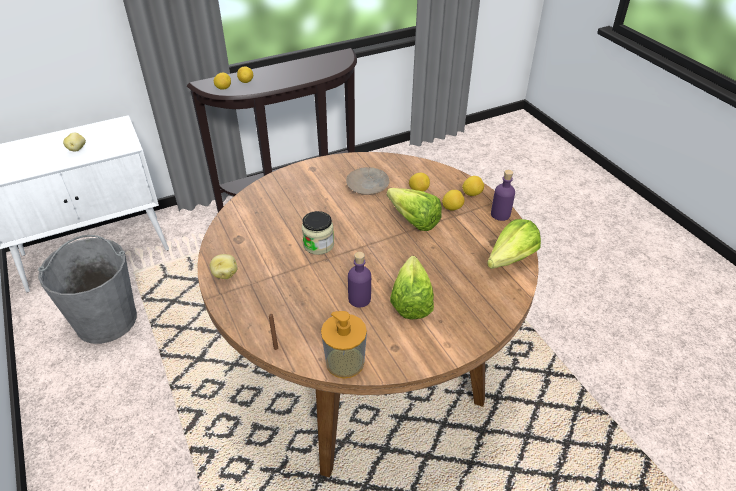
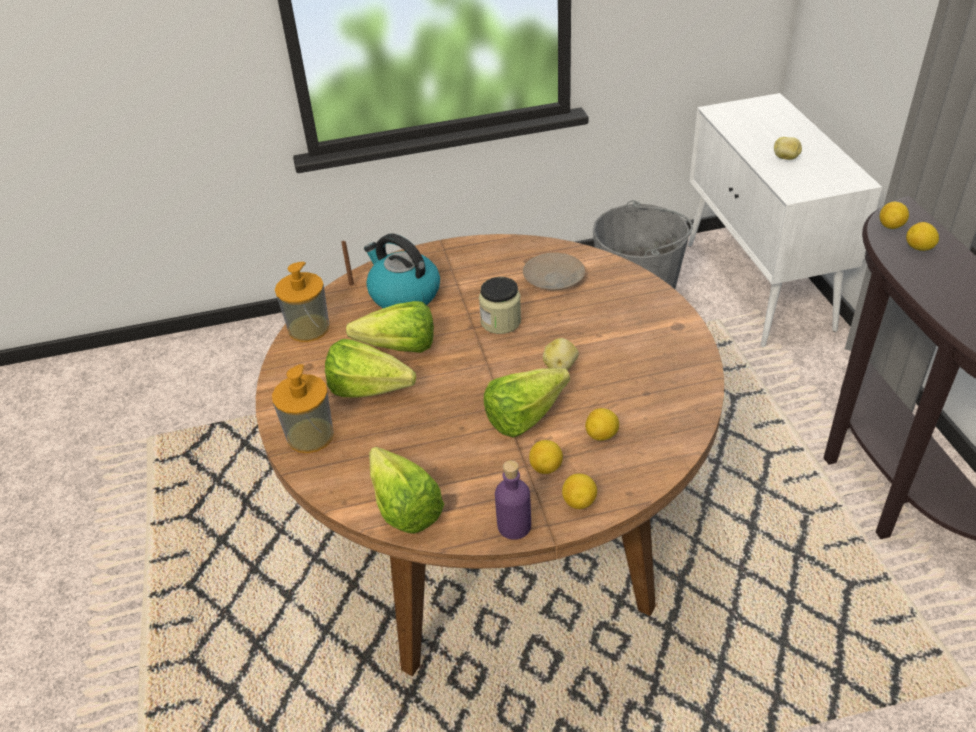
camera: 105 degrees right, 0 degrees up
potato [210,254,238,279] -> potato moved to [543,338,579,370]
beige plate [346,167,390,195] -> beige plate moved to [523,253,585,290]
purple bottle [348,252,371,308] -> lettuce [346,301,434,353]
none -> soap dispenser [272,364,334,453]
none -> kettle [364,233,440,308]

